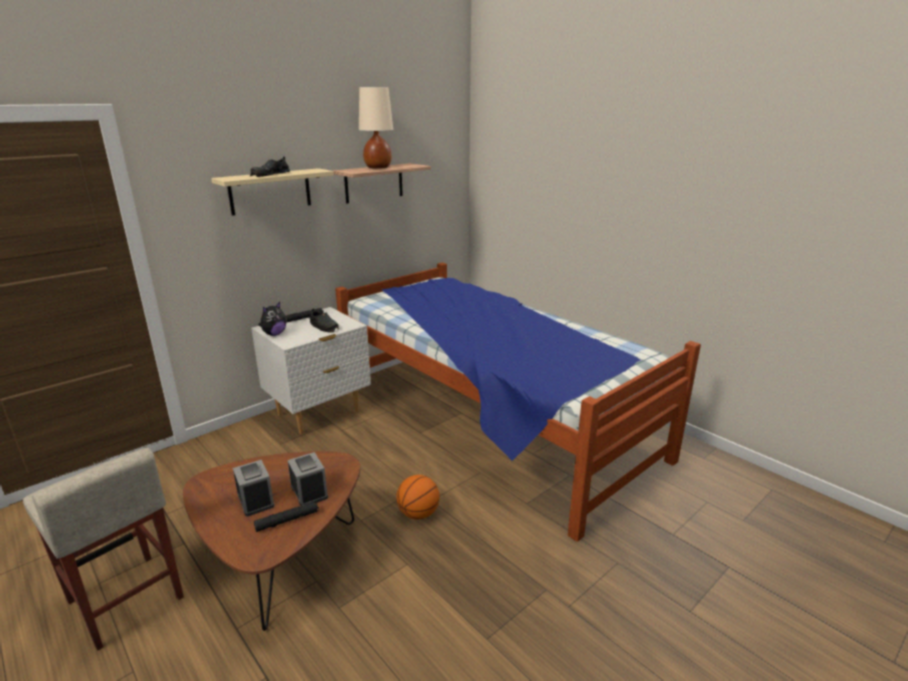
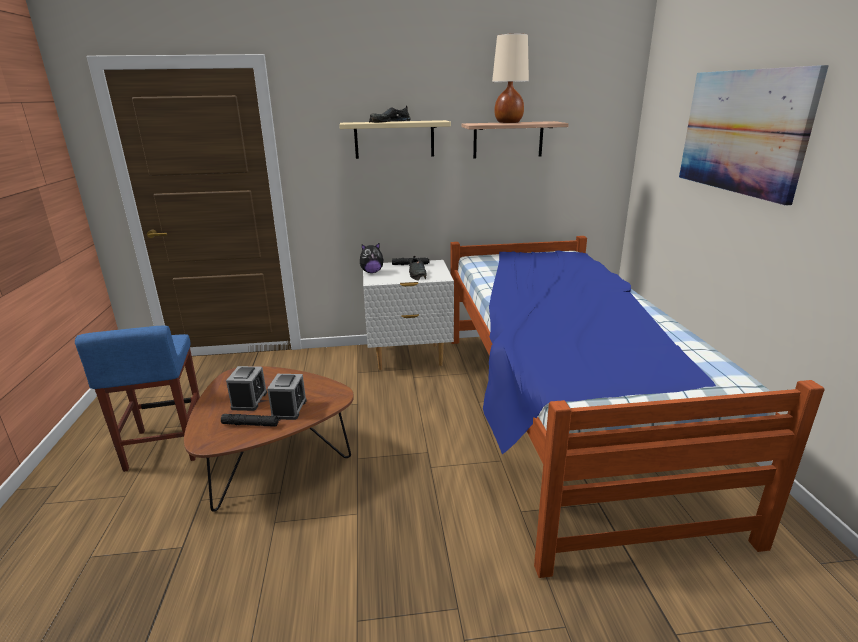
camera: 35 degrees right, 0 degrees up
beige stool [23,448,184,651] -> blue stool [75,326,200,472]
basketball [396,475,440,519] -> none
none -> picture [679,65,829,205]

